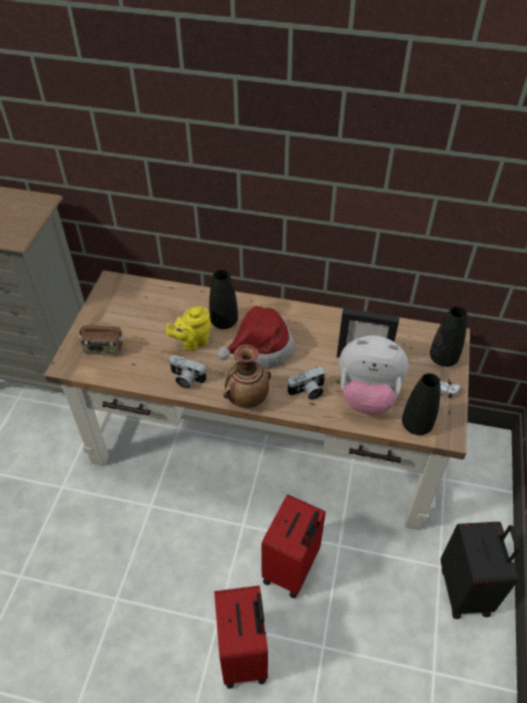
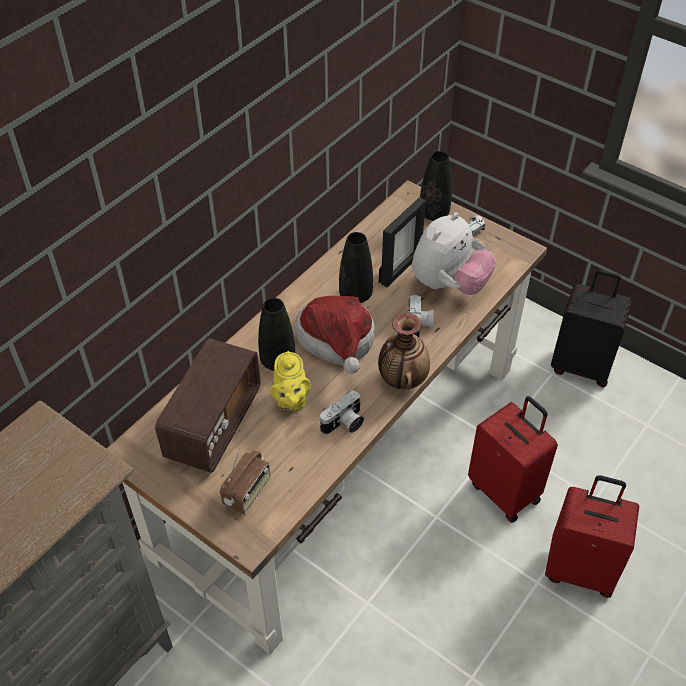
camera: 65 degrees left, 0 degrees up
black vase [402,373,440,435] -> black vase moved to [339,232,373,303]
none -> radio [155,338,261,473]

